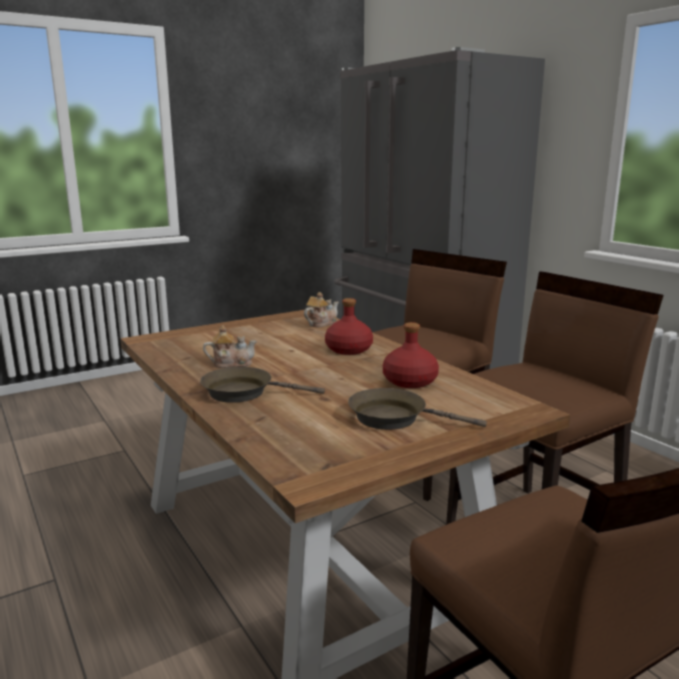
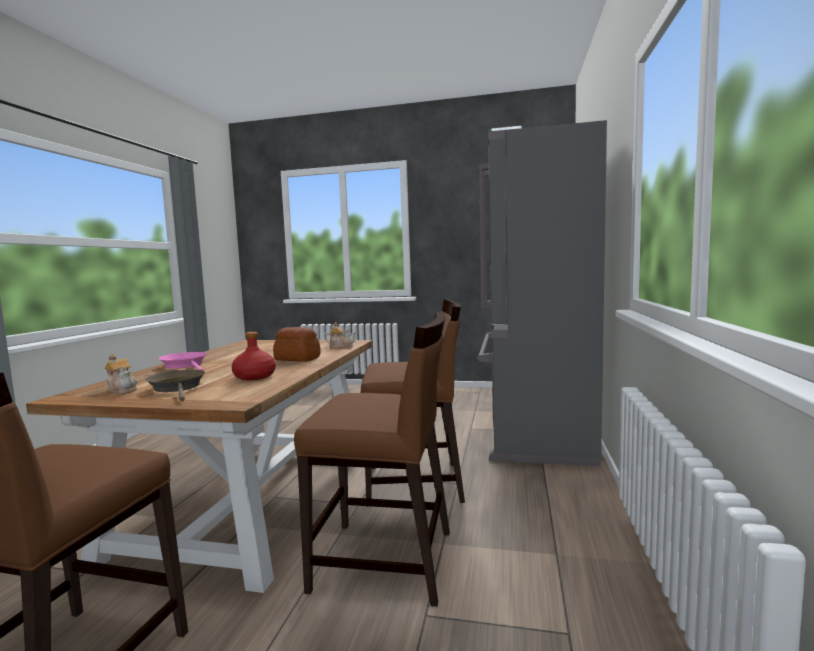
camera: 45 degrees right, 10 degrees down
brown frying pan [200,367,325,403] -> pink frying pan [159,352,207,370]
teapot [203,325,257,368] -> teapot moved to [105,354,137,394]
red bottle [325,298,373,355] -> bread [273,327,321,362]

